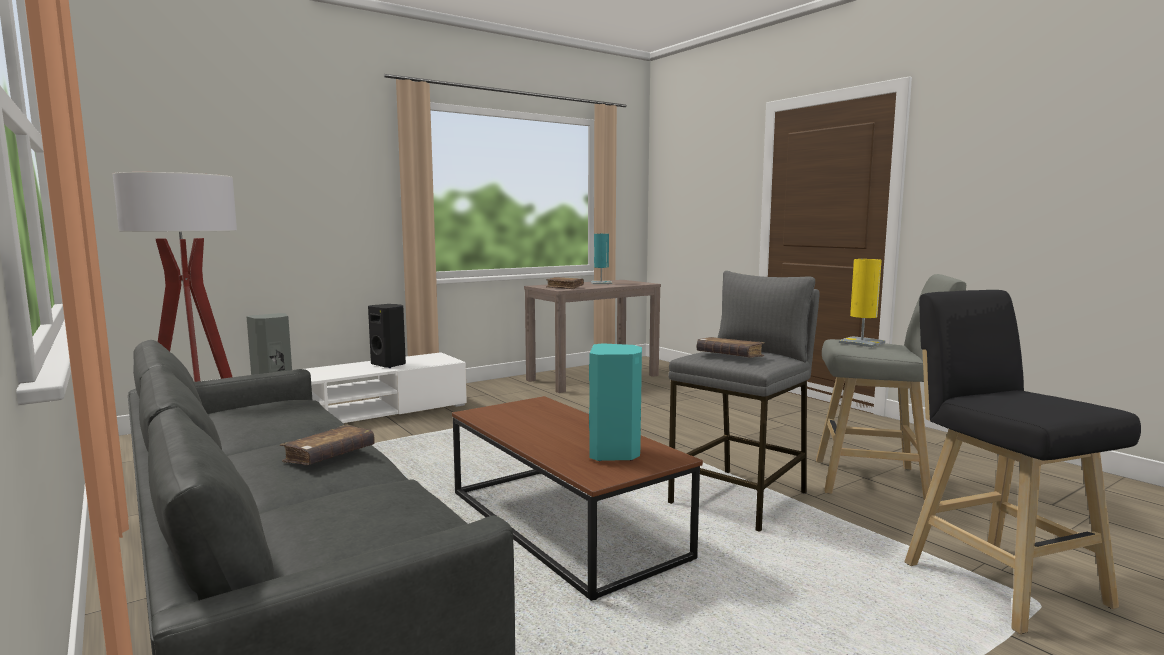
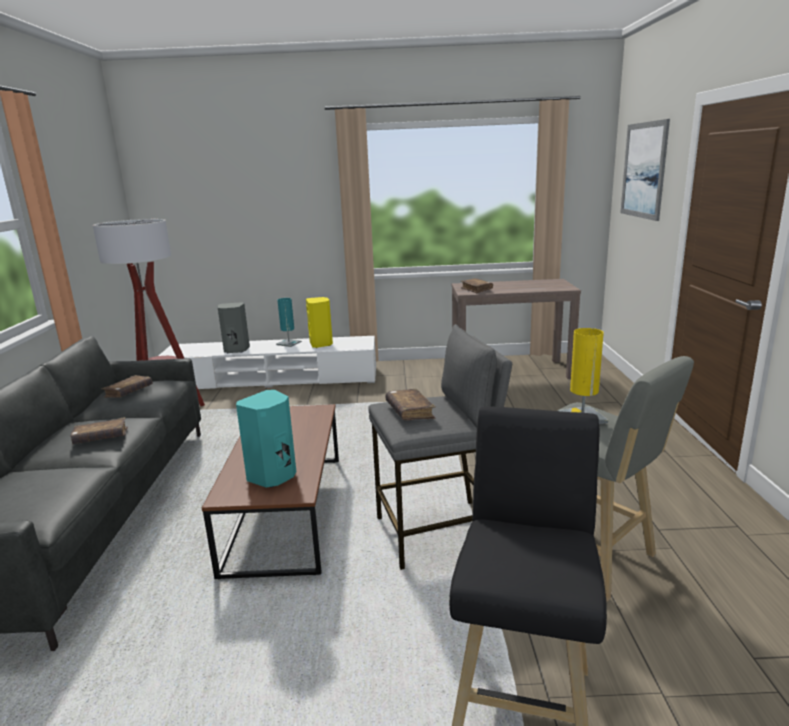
camera: 35 degrees right, 10 degrees up
black speaker [368,304,406,368] -> yellow speaker [306,297,333,348]
turquoise table lamp [590,234,612,284] -> turquoise table lamp moved to [276,298,302,347]
none -> brown book [102,375,152,398]
none -> picture [620,119,670,221]

